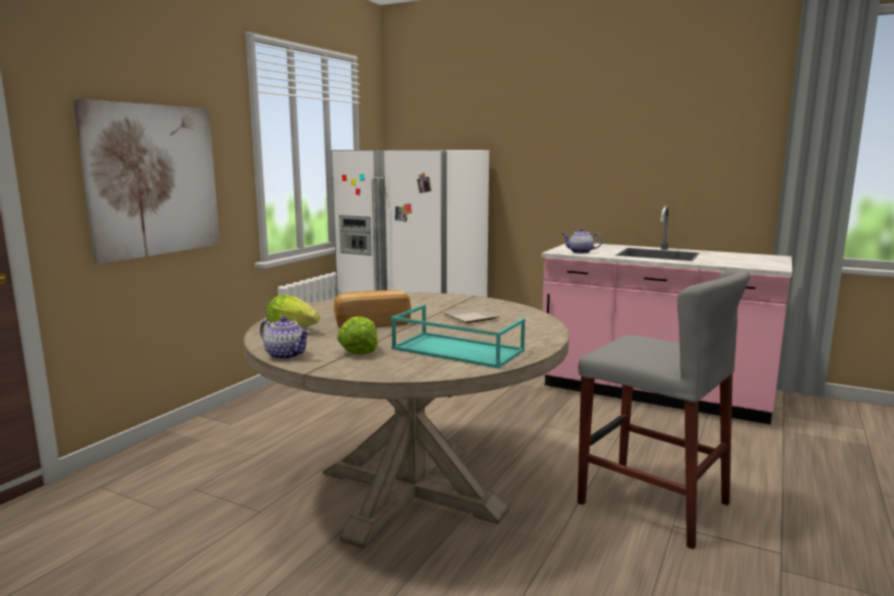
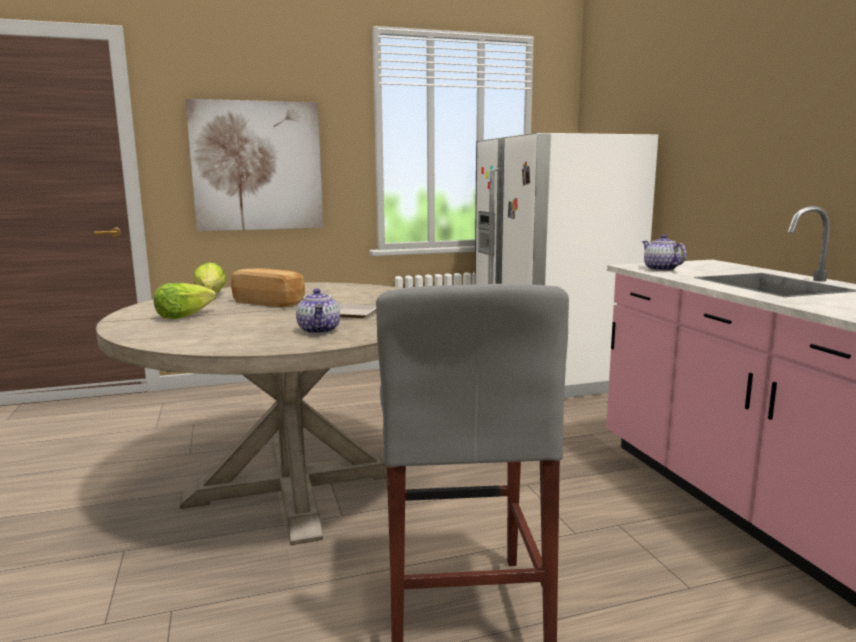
camera: 45 degrees right, 0 degrees up
teapot [260,316,310,360] -> teapot moved to [296,289,340,334]
turquoise tray [391,305,525,368] -> none

